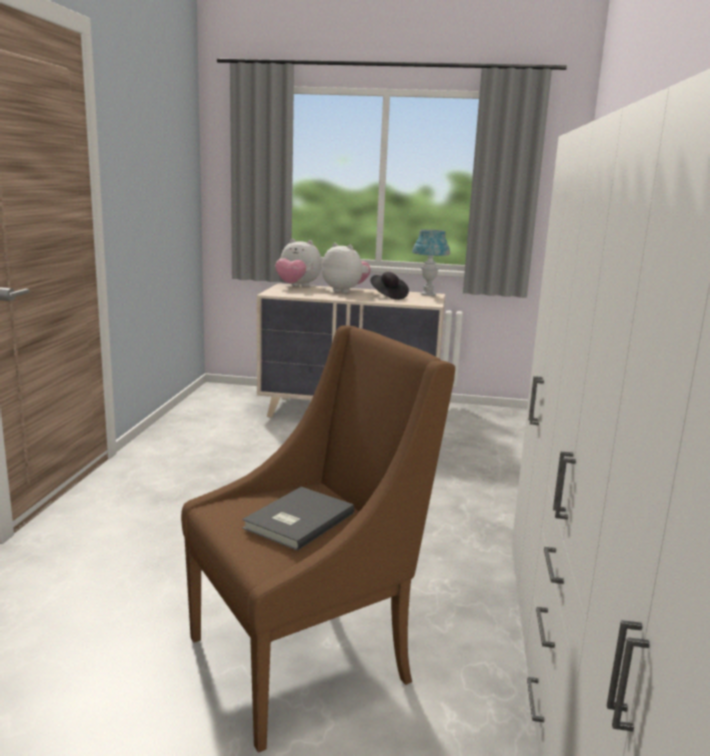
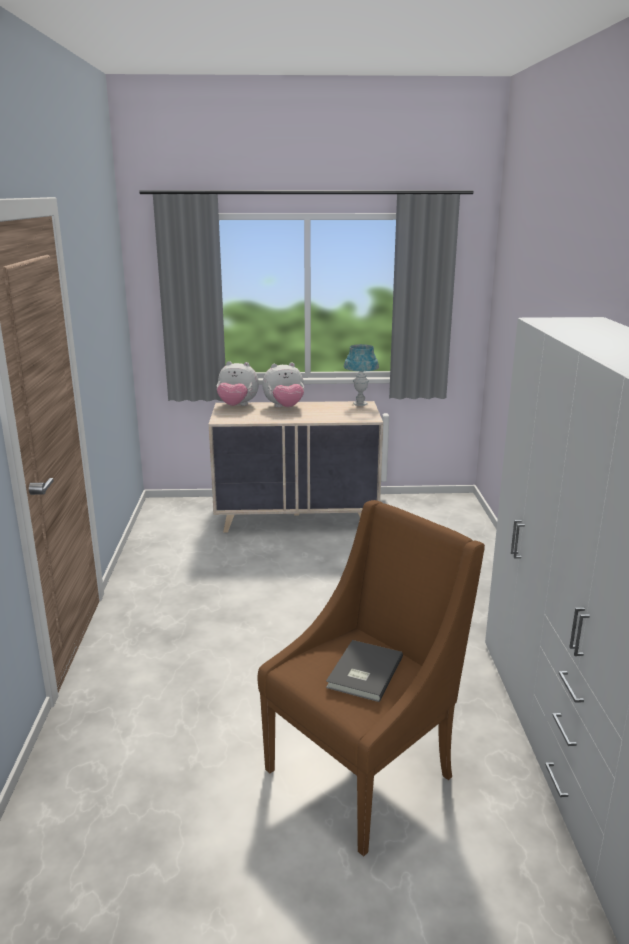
camera: 10 degrees left, 5 degrees up
plush toy [322,243,371,293] -> plush toy turned 135 degrees clockwise [262,362,304,408]
black hat [370,272,409,300] -> none

